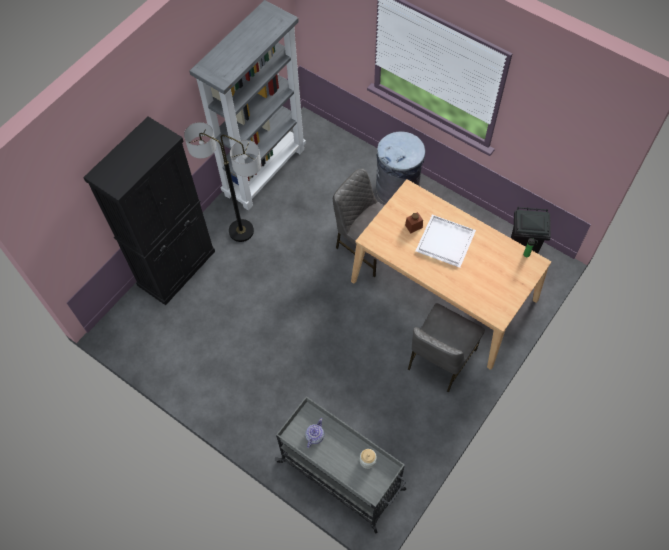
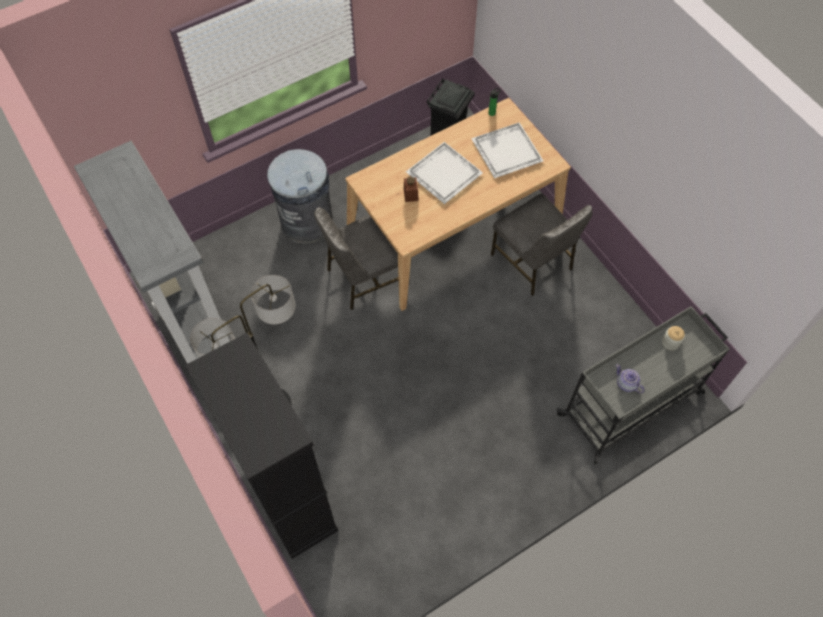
camera: 70 degrees left, 0 degrees up
none -> white tray [471,122,543,178]

